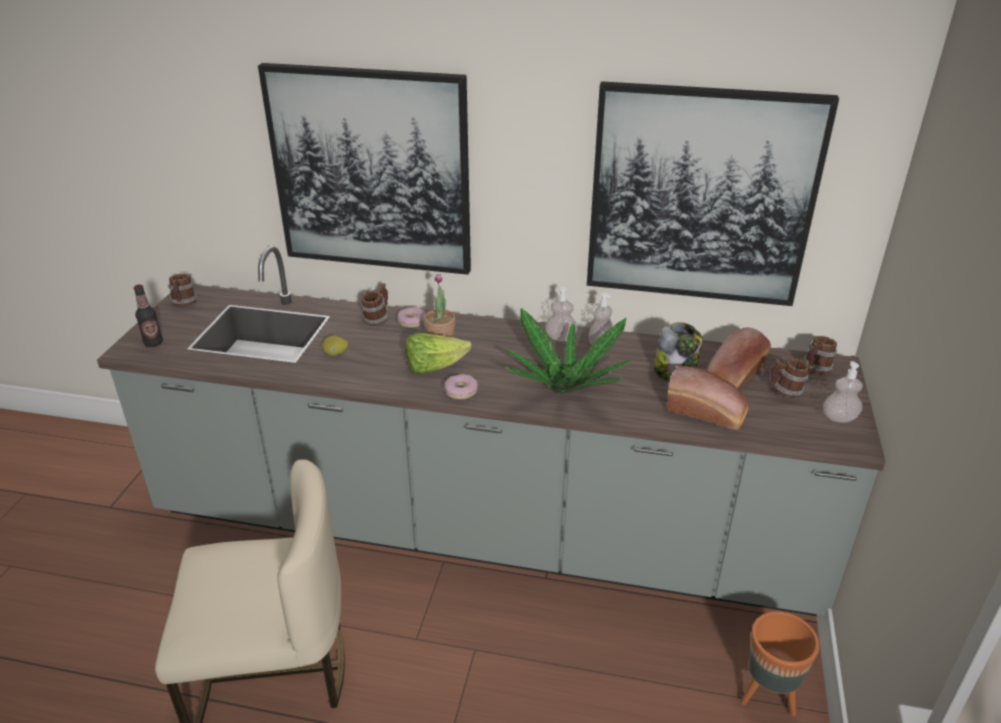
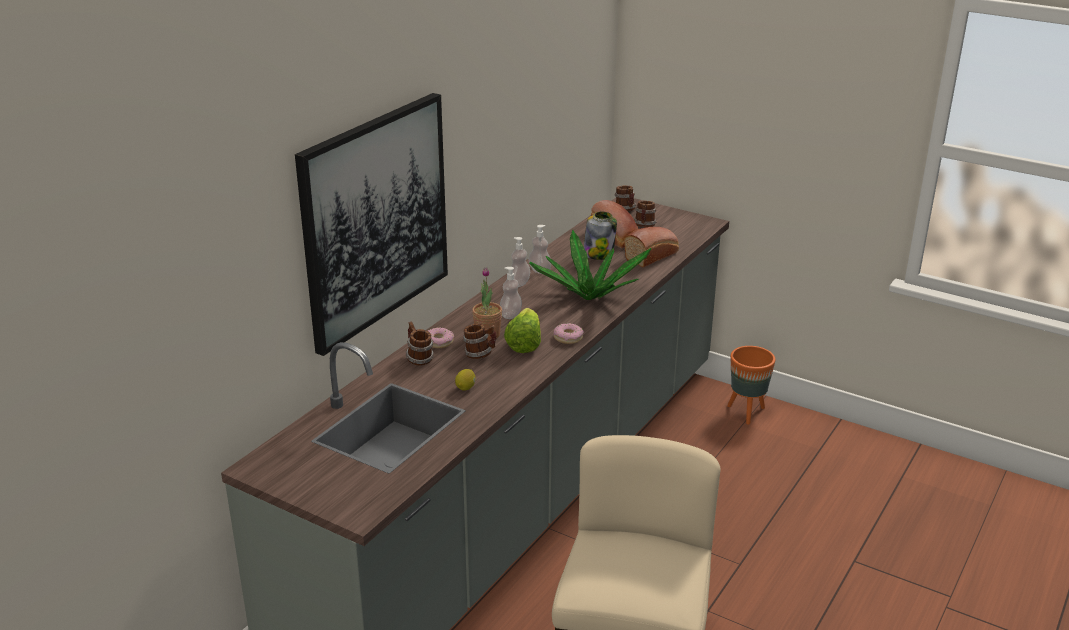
camera: 70 degrees left, 5 degrees down
bottle [134,284,163,347] -> none
mug [168,274,197,306] -> mug moved to [463,324,497,359]
picture [587,81,839,306] -> none
soap dispenser [823,361,863,423] -> soap dispenser moved to [500,267,522,319]

